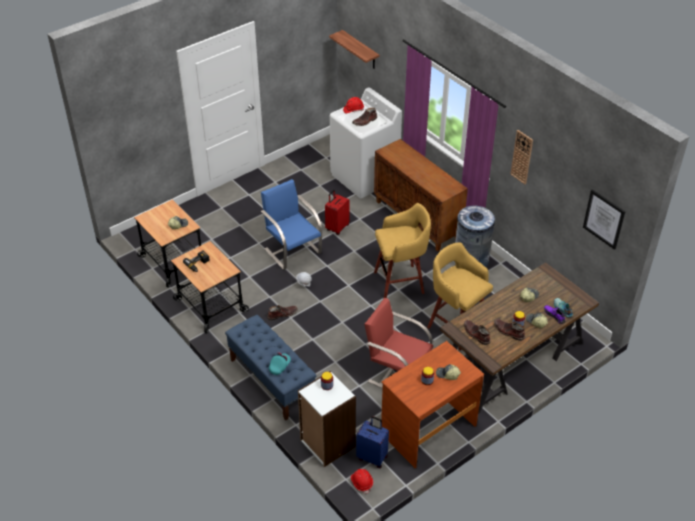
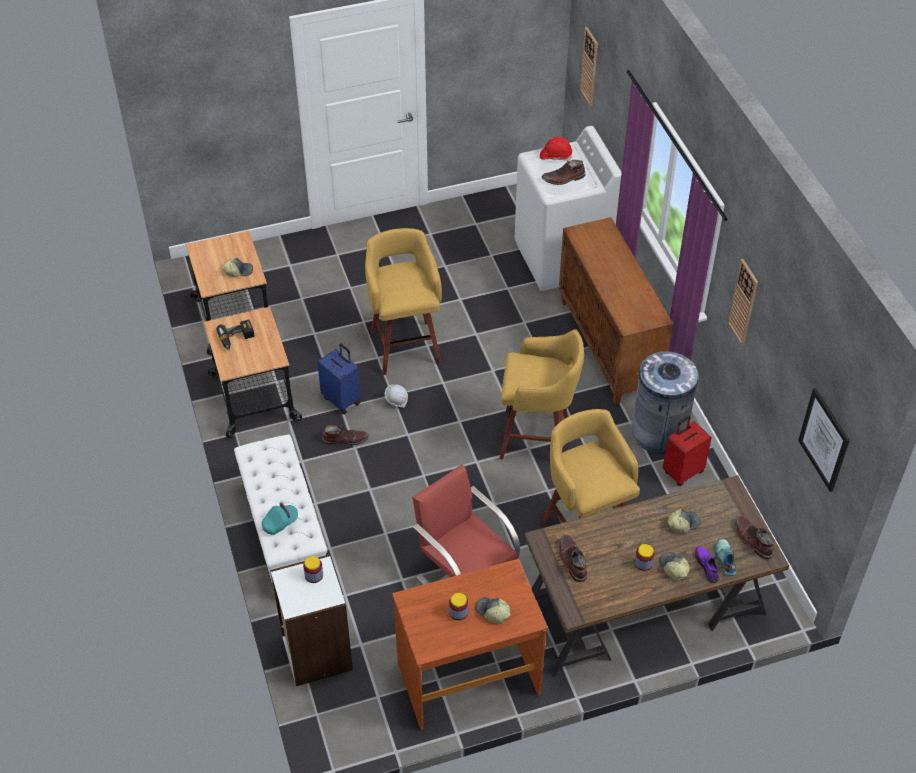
camera: 20 degrees right, 5 degrees up
blue bench [225,315,316,420] -> white bench [234,435,327,589]
blue chair [261,179,322,270] -> yellow stool [365,228,442,375]
red suitcase [325,190,350,235] -> red suitcase moved to [663,416,712,486]
shelf [329,30,379,68] -> wall clock [580,27,598,106]
red hard hat [351,469,373,494] -> none
blue suitcase [356,416,389,469] -> blue suitcase moved to [317,344,360,415]
brown boot [494,319,525,341] -> brown boot moved to [735,516,774,559]

